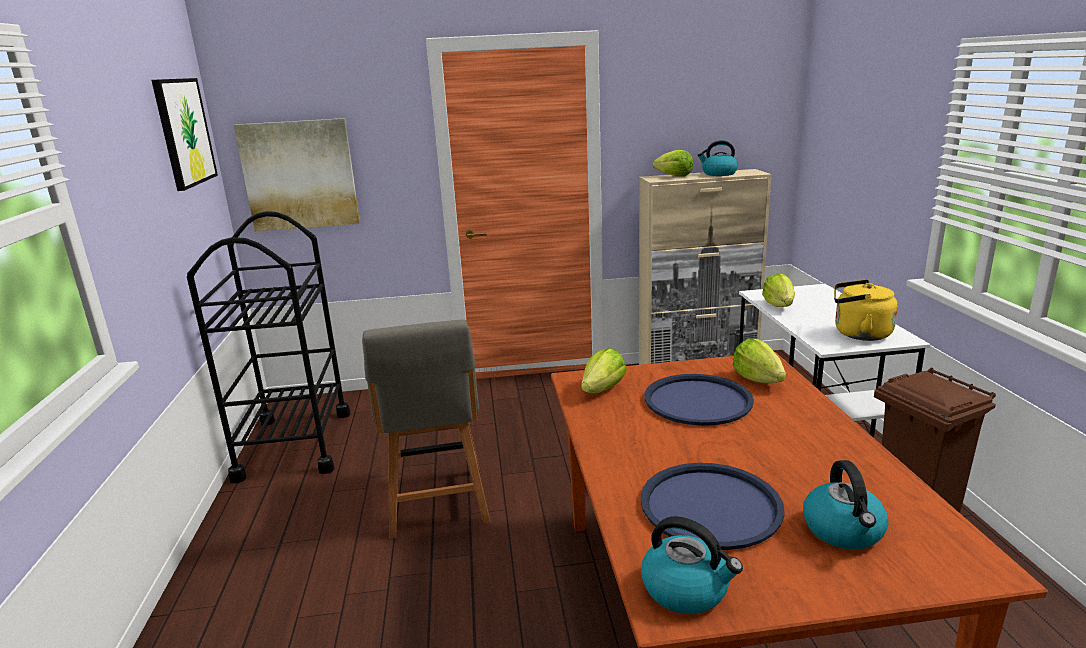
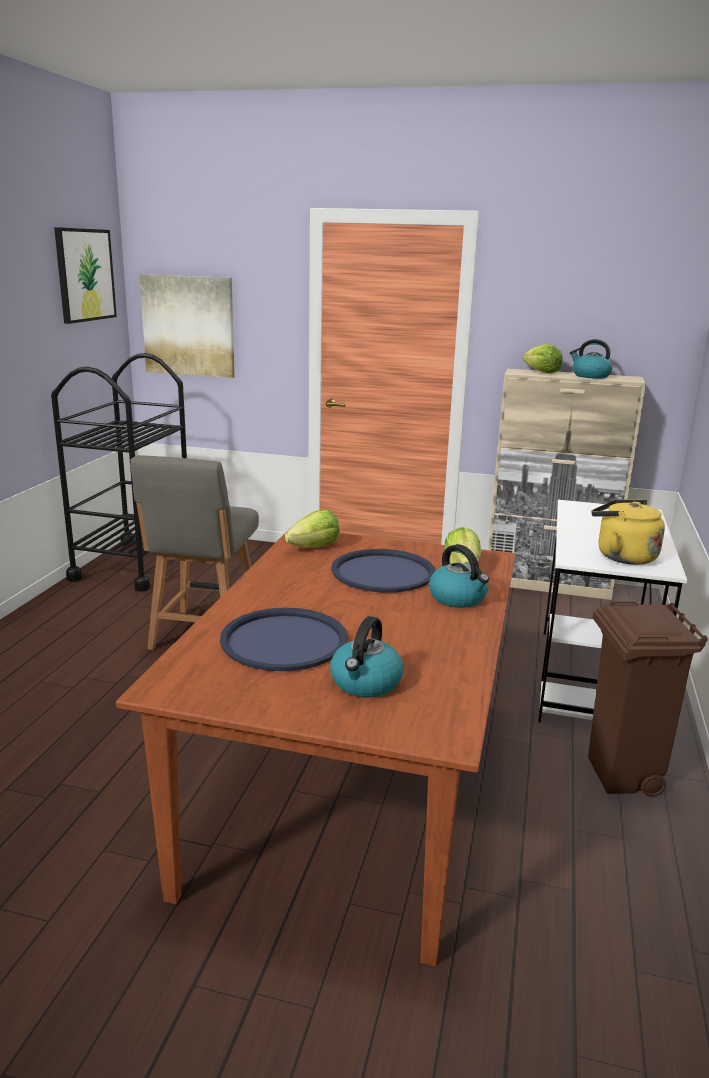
camera: 20 degrees right, 0 degrees up
kettle [641,516,743,614] -> kettle moved to [429,544,489,608]
lettuce [762,273,795,307] -> none

